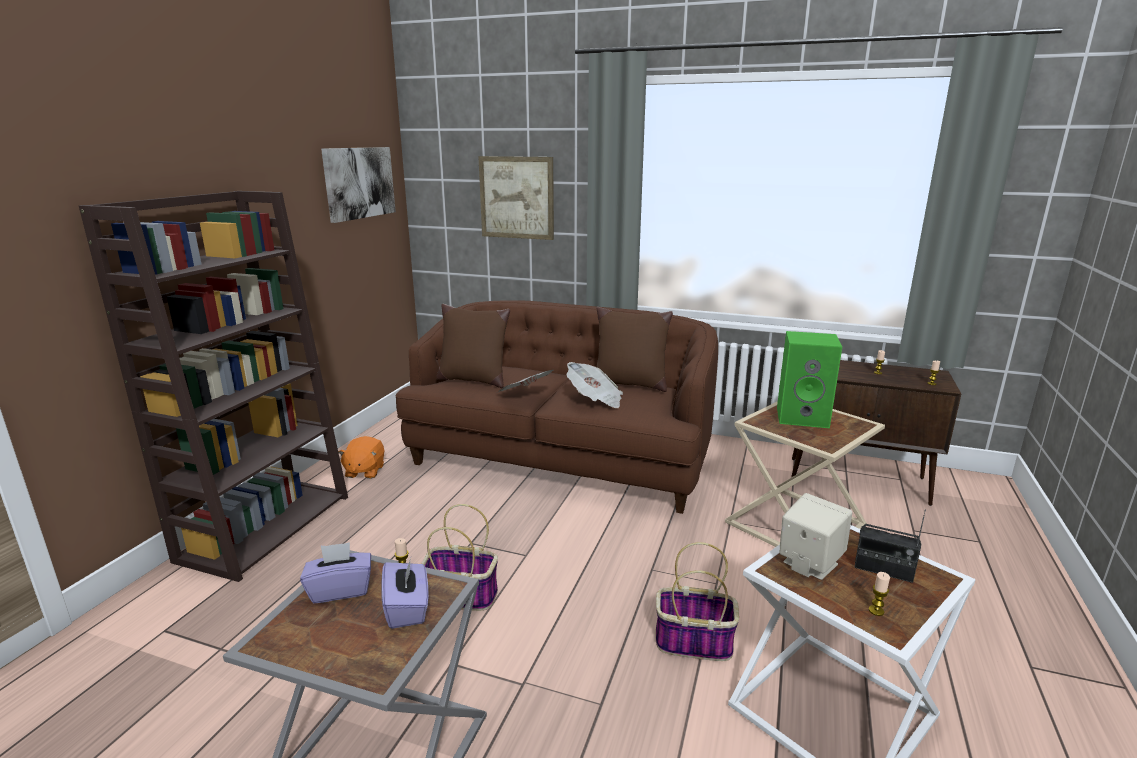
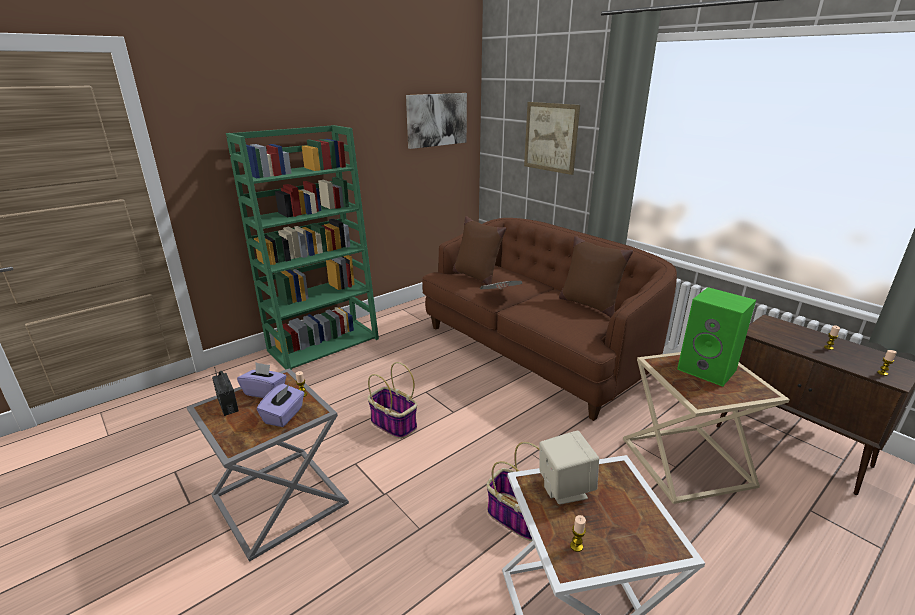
camera: 30 degrees right, 5 degrees up
brown bookcase [79,191,348,582] -> green bookcase [226,125,379,370]
orange plush toy [338,436,384,479] -> none
newspaper [566,362,623,408] -> none
radio [854,510,926,583] -> radio moved to [212,367,239,416]

